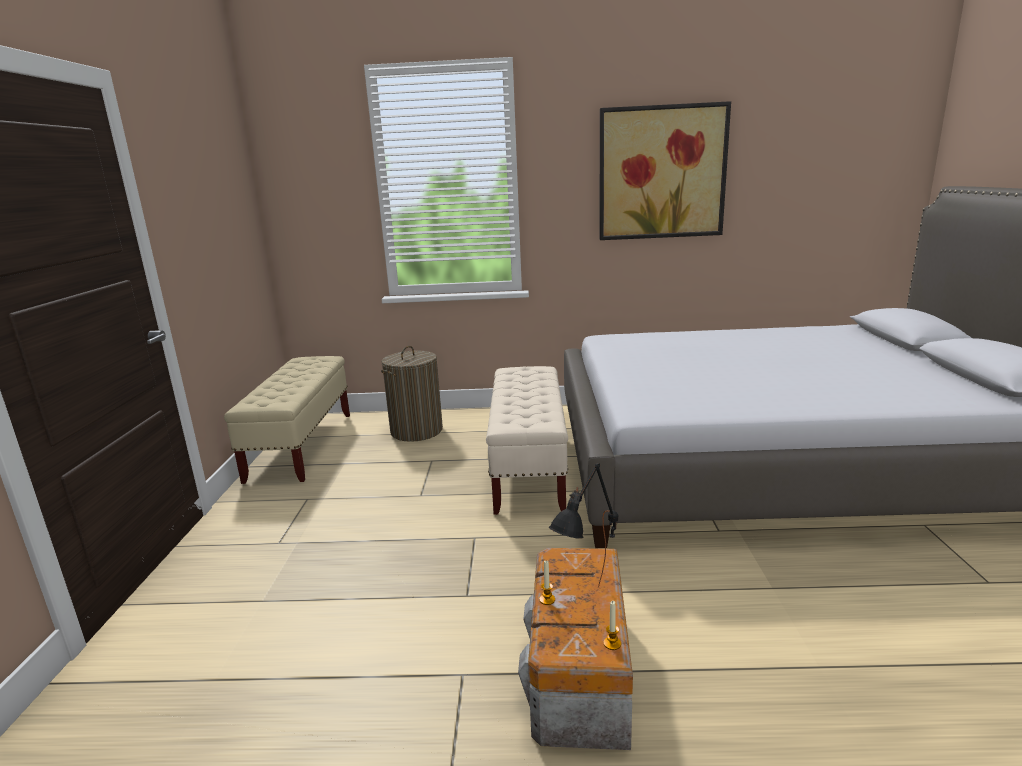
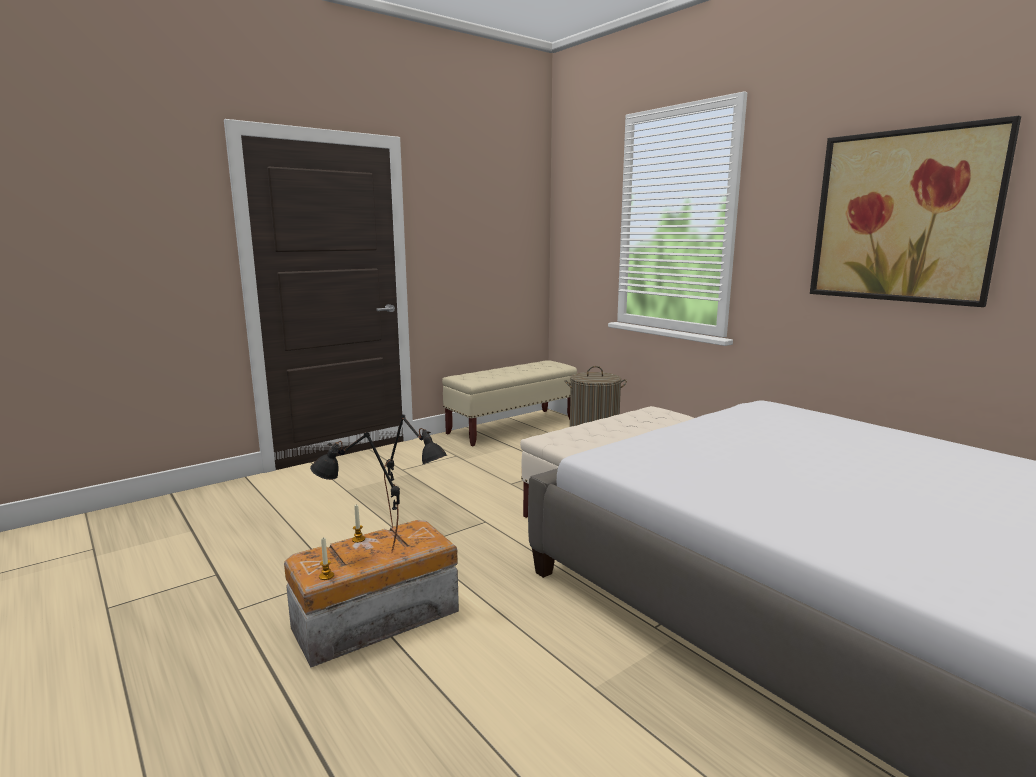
camera: 50 degrees right, 5 degrees down
none -> black table lamp [384,414,447,528]

